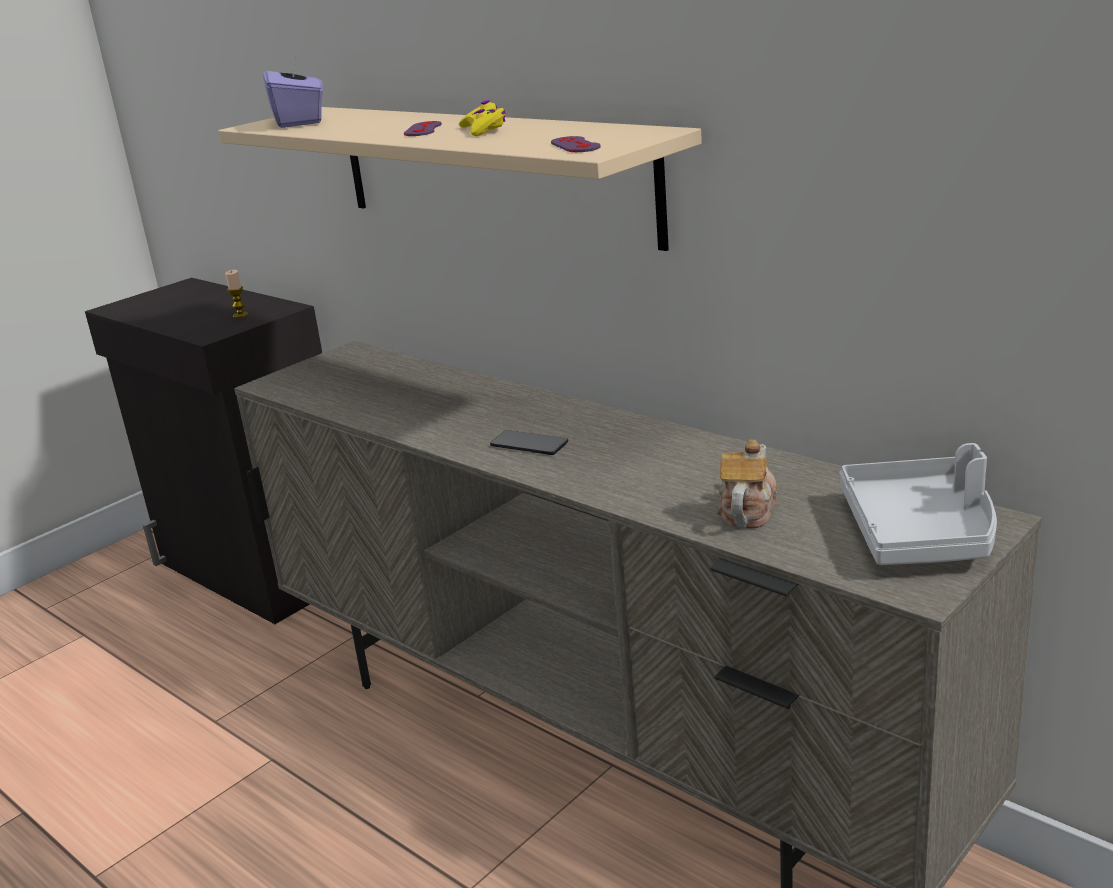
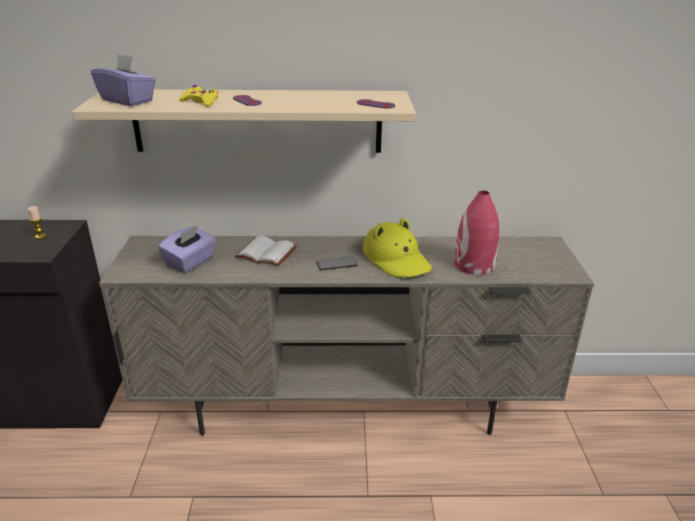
camera: 45 degrees left, 5 degrees up
yellow game controller [459,100,506,136] -> yellow game controller moved to [179,85,219,107]
teapot [717,439,777,529] -> red vase [454,191,499,275]
grey tray [839,443,997,565] -> none
none -> purple tissue box [158,225,216,273]
none -> white book [235,236,297,266]
none -> yellow hat [363,218,432,278]

